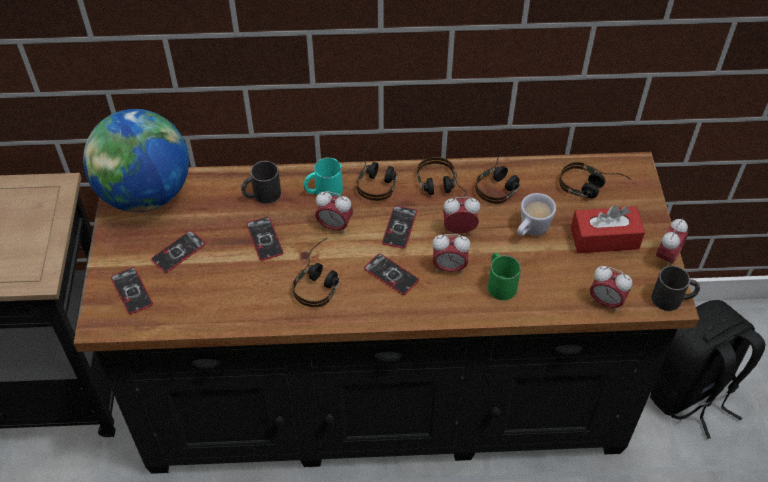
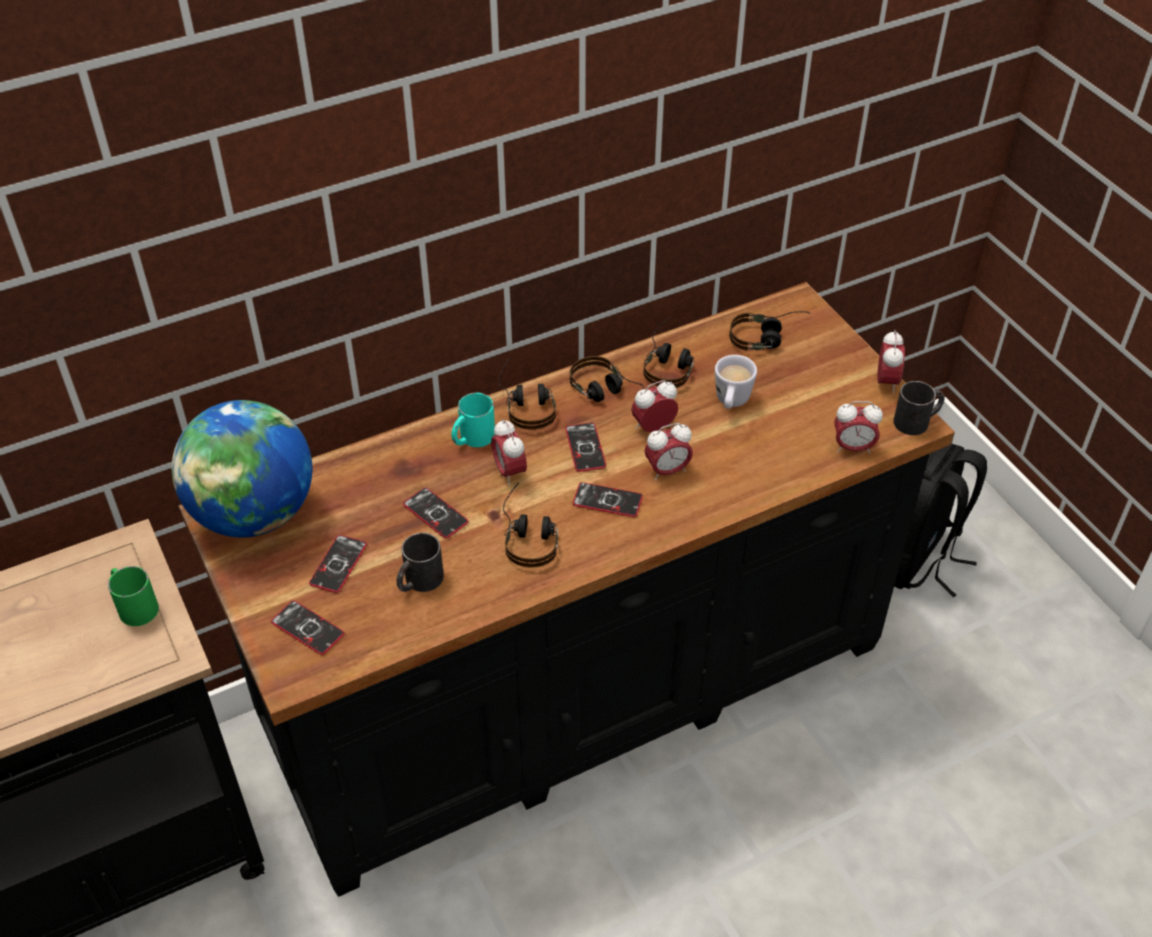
camera: 25 degrees left, 5 degrees down
black mug [241,161,281,203] -> black mug moved to [396,533,444,592]
alarm clock [315,191,353,234] -> alarm clock turned 75 degrees clockwise [491,419,527,485]
green mug [488,253,521,300] -> green mug moved to [108,566,159,626]
red tissue box [571,205,645,253] -> none

